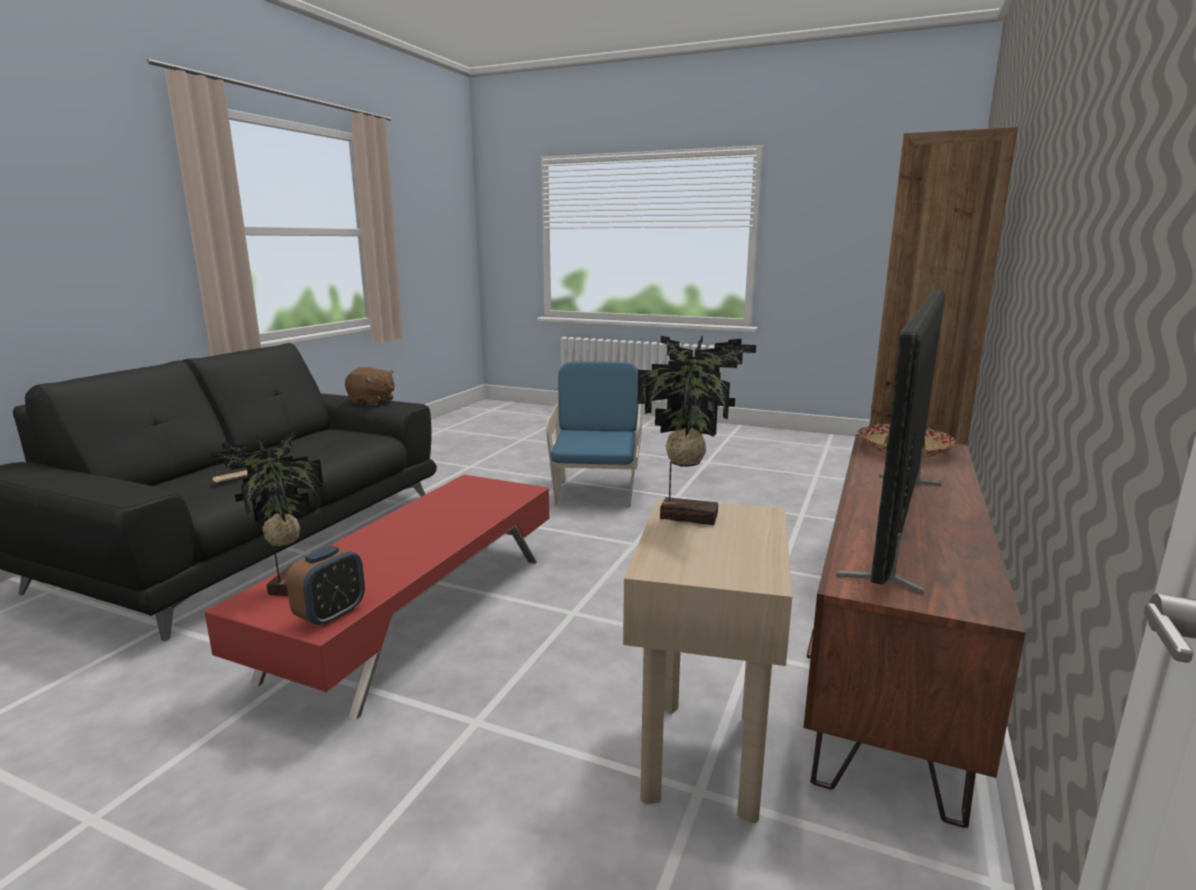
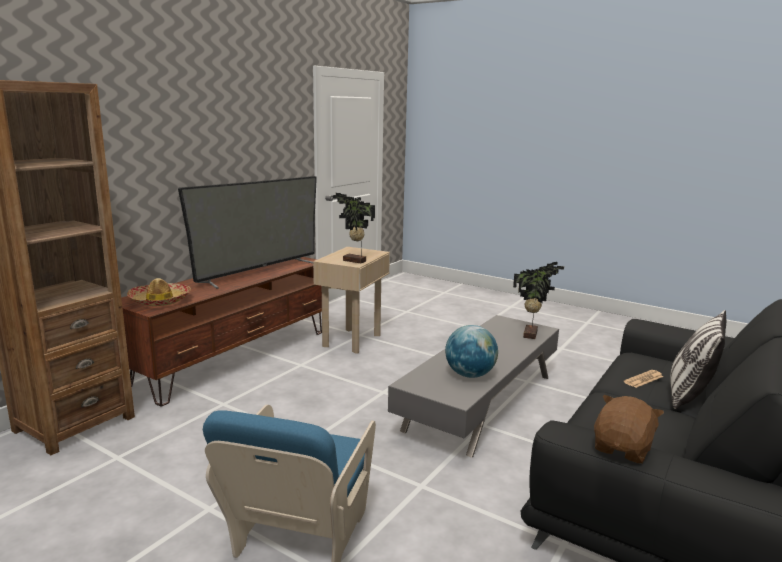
camera: 170 degrees left, 0 degrees up
red coffee table [205,475,549,719] -> grey coffee table [388,315,559,458]
alarm clock [286,545,365,627] -> none
brown plush toy [345,367,395,405] -> brown plush toy turned 90 degrees clockwise [594,395,664,464]
none -> globe [445,325,498,378]
none -> pillow [670,310,726,409]

